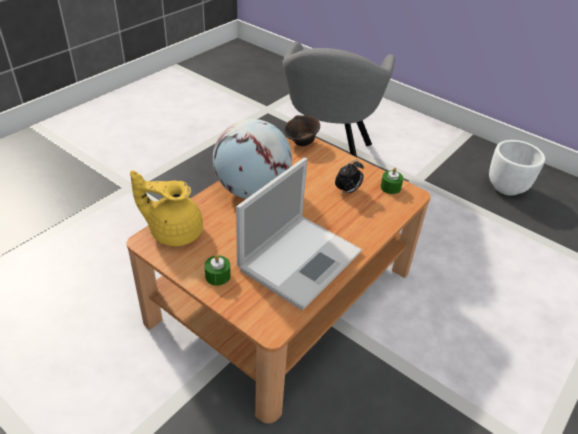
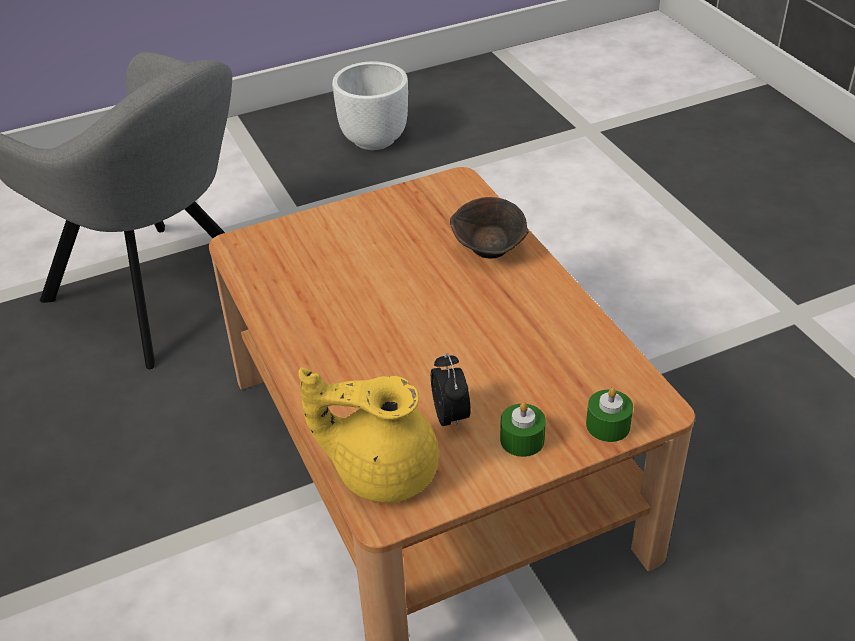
camera: 60 degrees left, 0 degrees up
yellow teapot [130,170,203,246] -> yellow teapot turned 60 degrees clockwise [298,367,439,503]
globe [213,119,292,199] -> none
laptop [236,158,362,310] -> none
brown bowl [284,115,320,146] -> brown bowl moved to [450,197,528,259]
alarm clock [335,159,364,195] -> alarm clock moved to [431,353,471,431]
green candle [380,168,404,194] -> green candle moved to [586,388,633,442]

